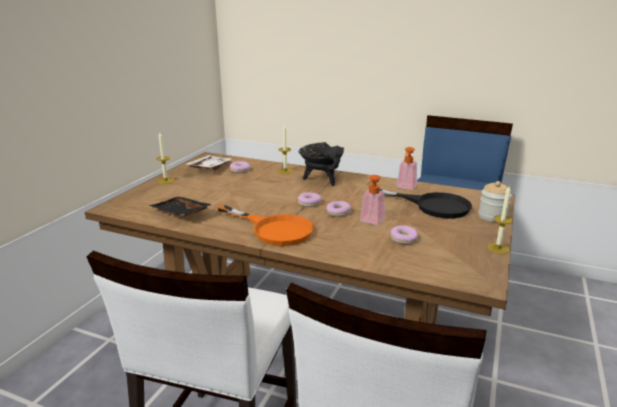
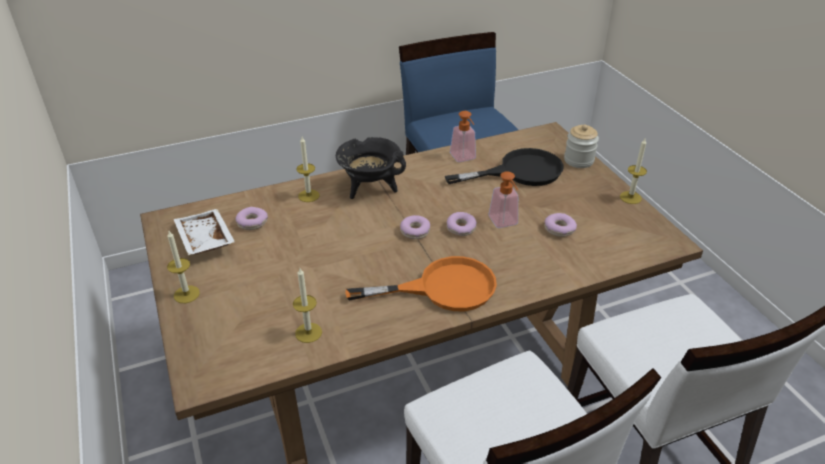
camera: 45 degrees left, 15 degrees up
black tray [148,196,213,216] -> candle [293,268,322,343]

